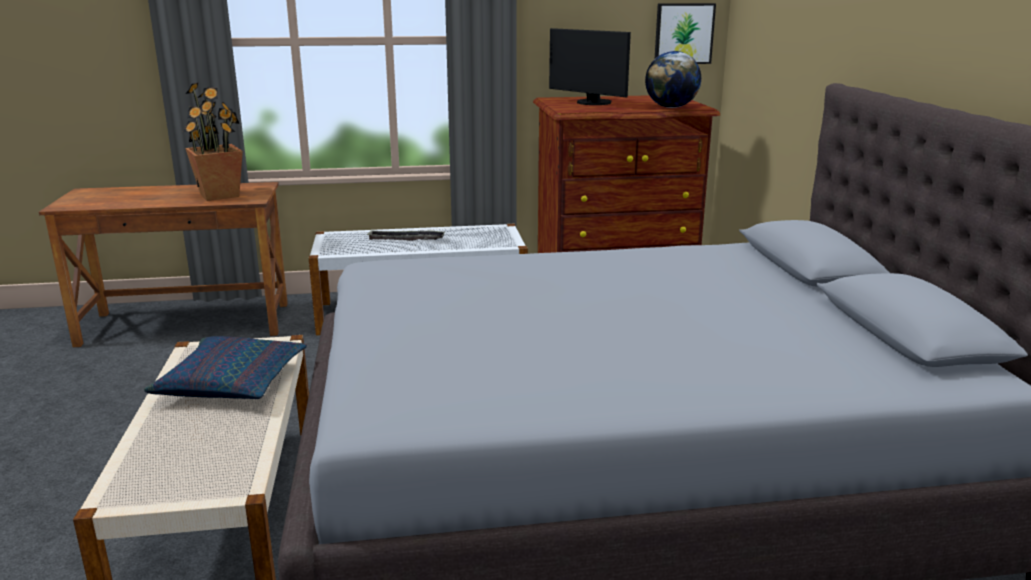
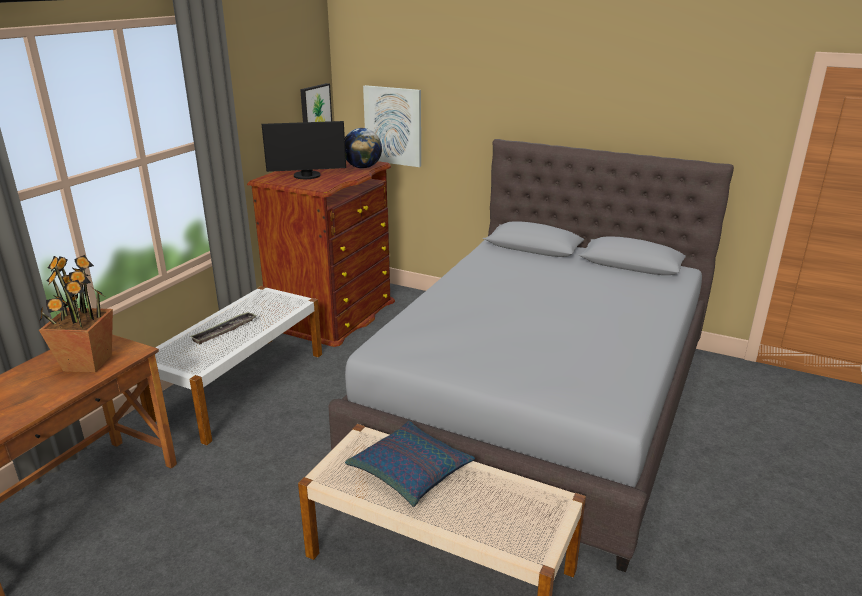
camera: 55 degrees left, 5 degrees up
none -> picture [363,85,421,167]

